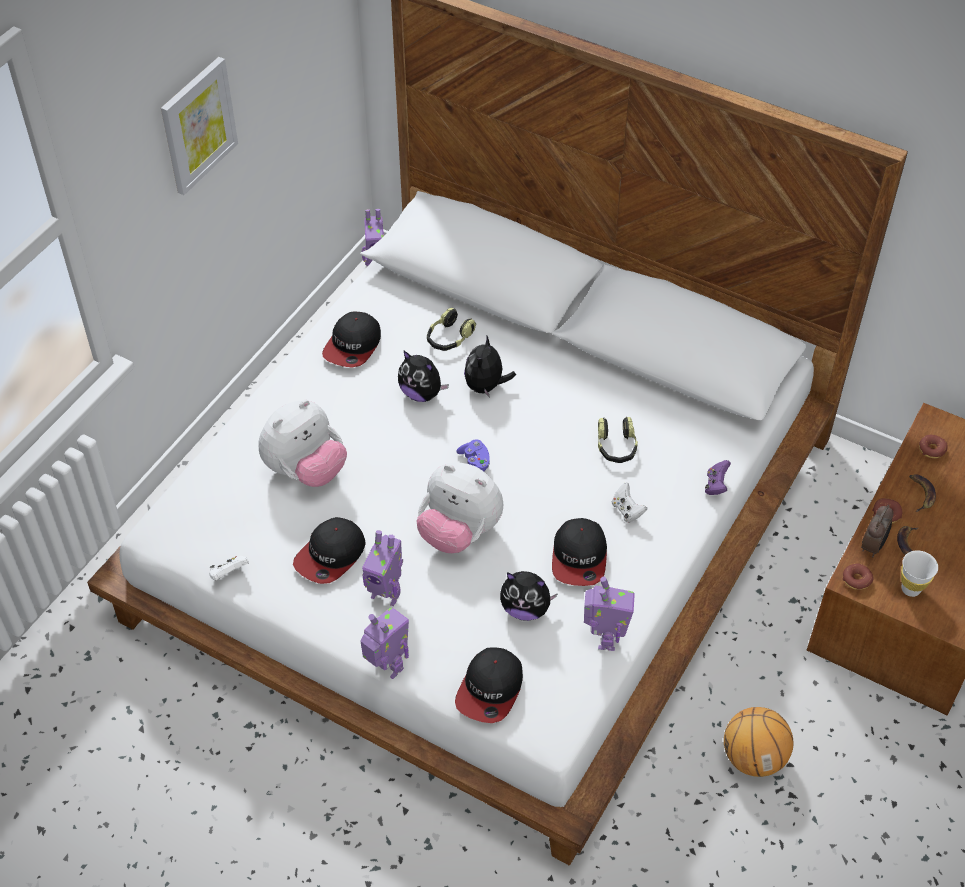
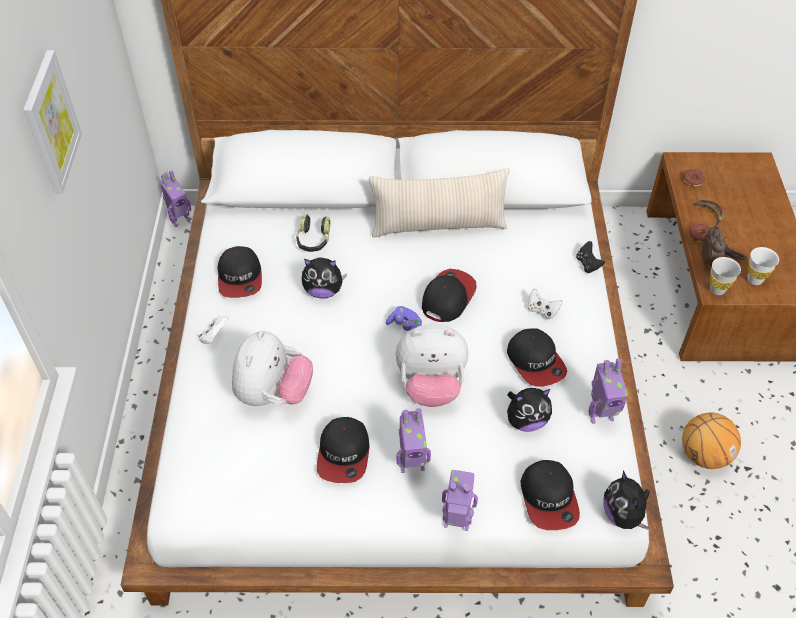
camera: 30 degrees left, 0 degrees up
white game controller [209,556,249,581] -> white game controller moved to [199,316,229,344]
plush toy [464,336,516,398] -> plush toy moved to [603,471,650,530]
toy robot [584,577,635,651] -> toy robot turned 105 degrees clockwise [588,358,628,424]
headphones [598,417,638,463] -> none
purple game controller [705,460,731,495] -> black game controller [576,241,605,273]
donut [843,563,874,590] -> white cup [710,257,741,295]
none -> beige pillow [369,168,510,237]
none -> cap [422,269,477,322]

